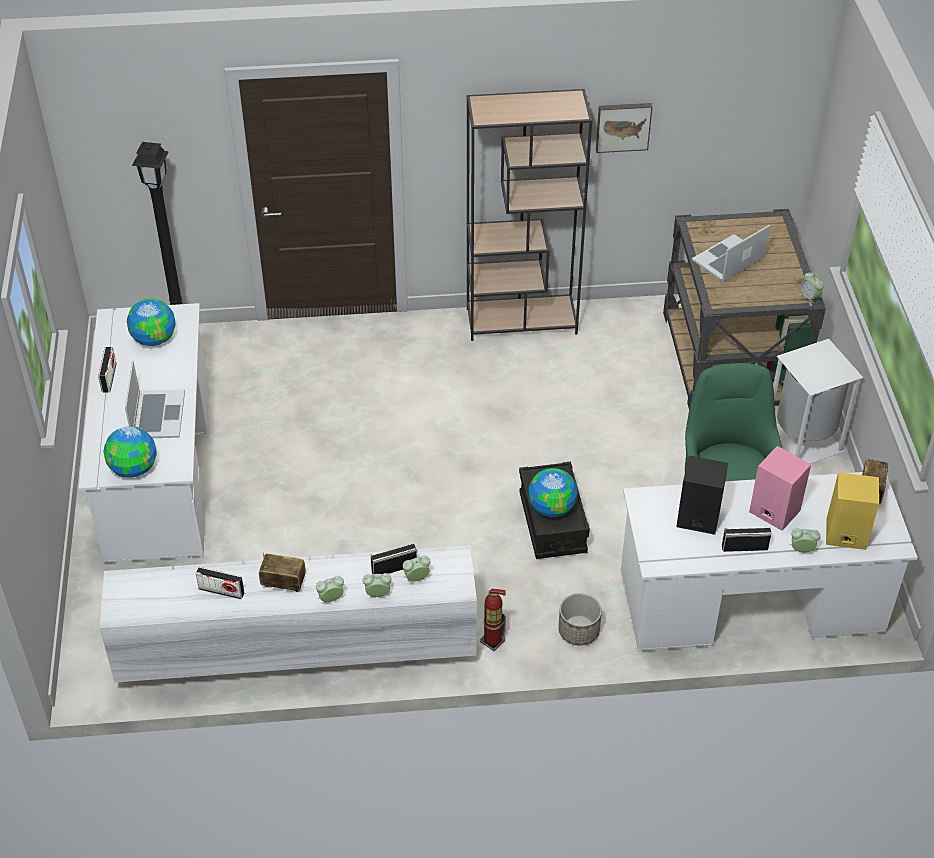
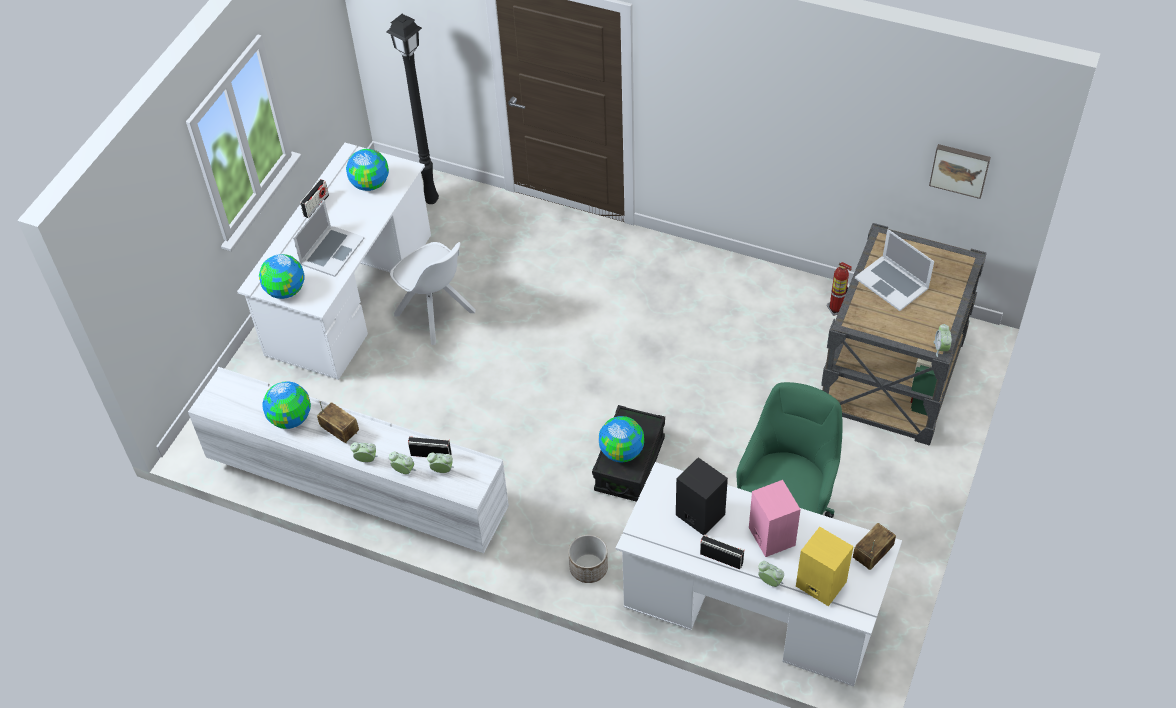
camera: 30 degrees right, 5 degrees up
radio [196,567,245,599] -> globe [262,381,311,429]
bookcase [467,89,592,341] -> none
fire extinguisher [480,589,506,651] -> fire extinguisher moved to [827,262,852,316]
picture [596,103,652,153] -> picture moved to [929,144,991,199]
laptop [692,224,770,282] -> laptop turned 120 degrees counterclockwise [855,229,934,311]
white trash can [773,339,863,464] -> none
none -> white chair [390,242,476,345]

